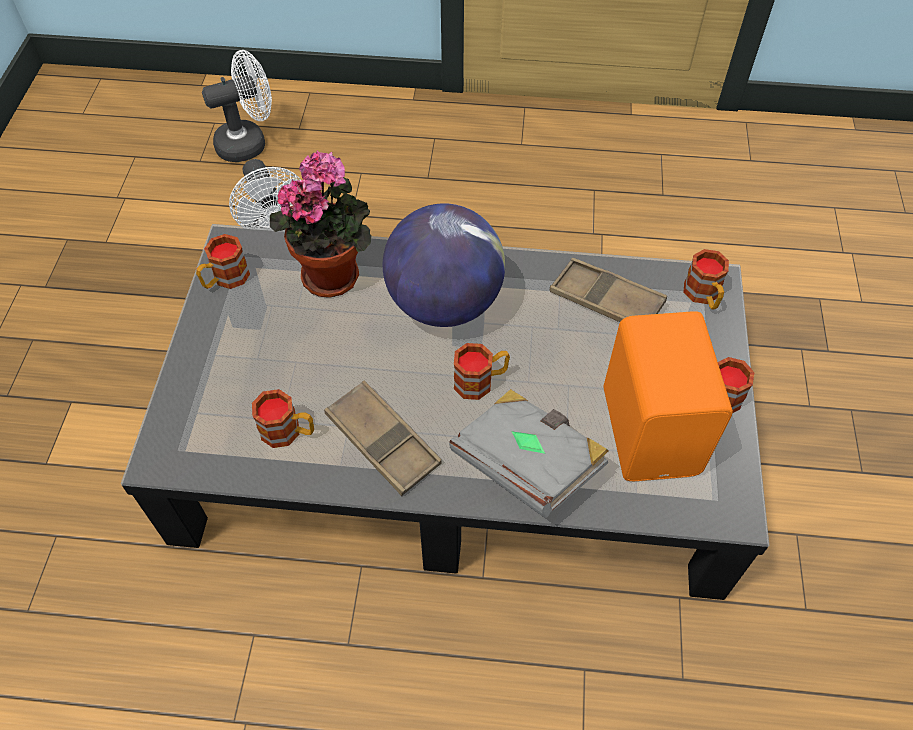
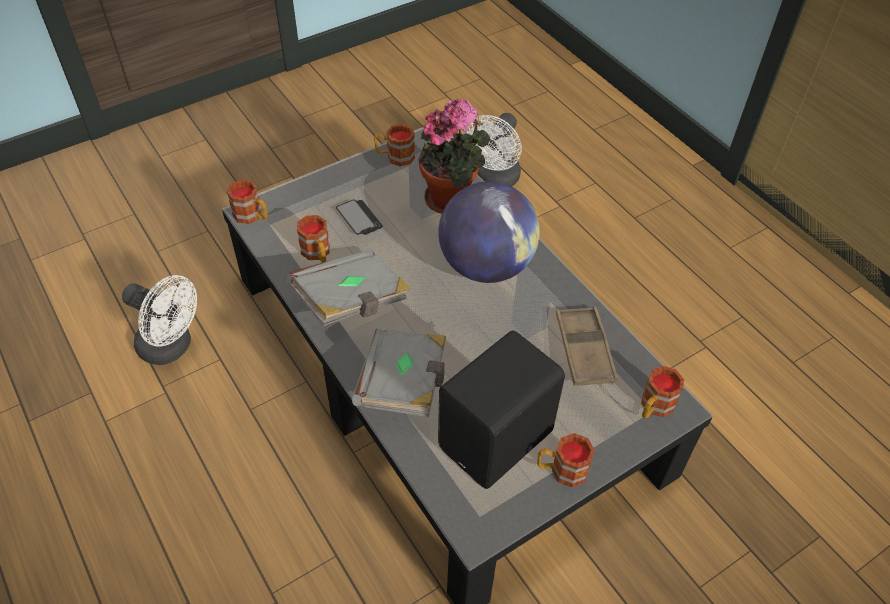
camera: 50 degrees right, 5 degrees down
white fan [202,50,272,162] -> white fan moved to [122,275,197,365]
brown tray [324,381,442,496] -> grey book [286,249,411,326]
mug [454,343,510,400] -> mug moved to [227,179,268,224]
orange speaker [603,311,733,481] -> black speaker [438,330,565,489]
none -> phone [336,200,383,235]

